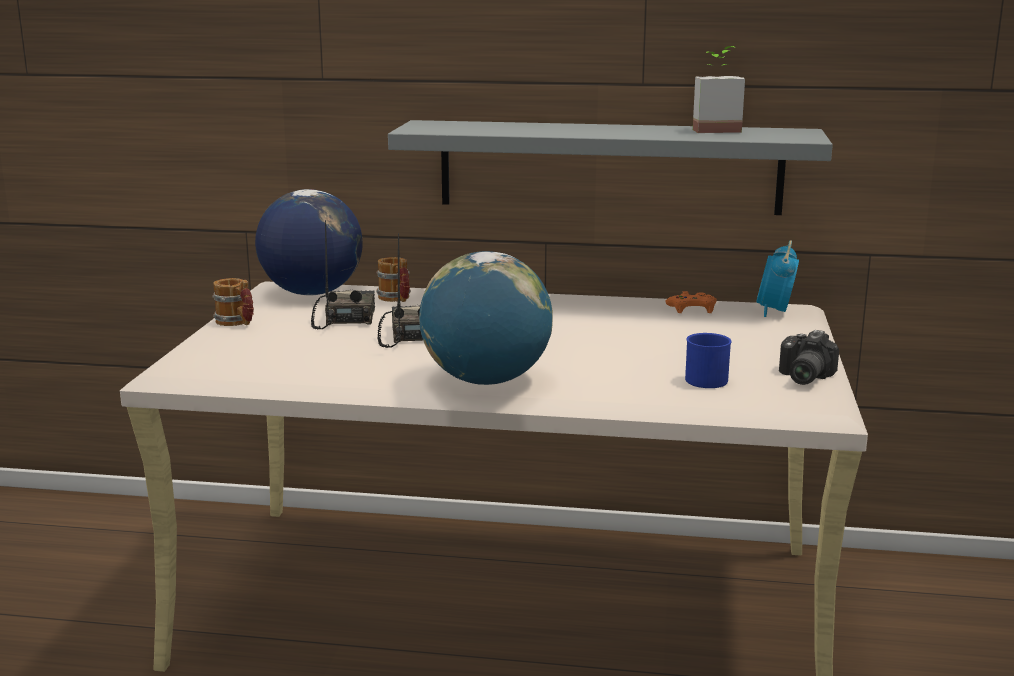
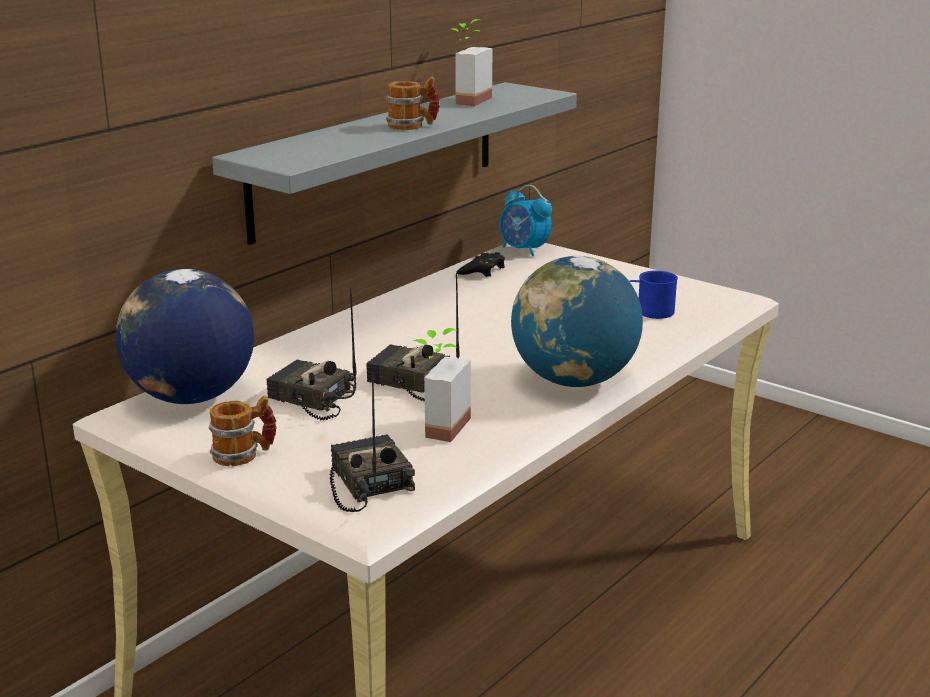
camera: 60 degrees left, 5 degrees up
mug [376,257,411,302] -> mug moved to [386,76,440,130]
orange game controller [666,291,716,313] -> black game controller [456,252,505,277]
camera [779,330,839,385] -> none
none -> radio [330,373,415,512]
none -> potted plant [413,328,471,442]

